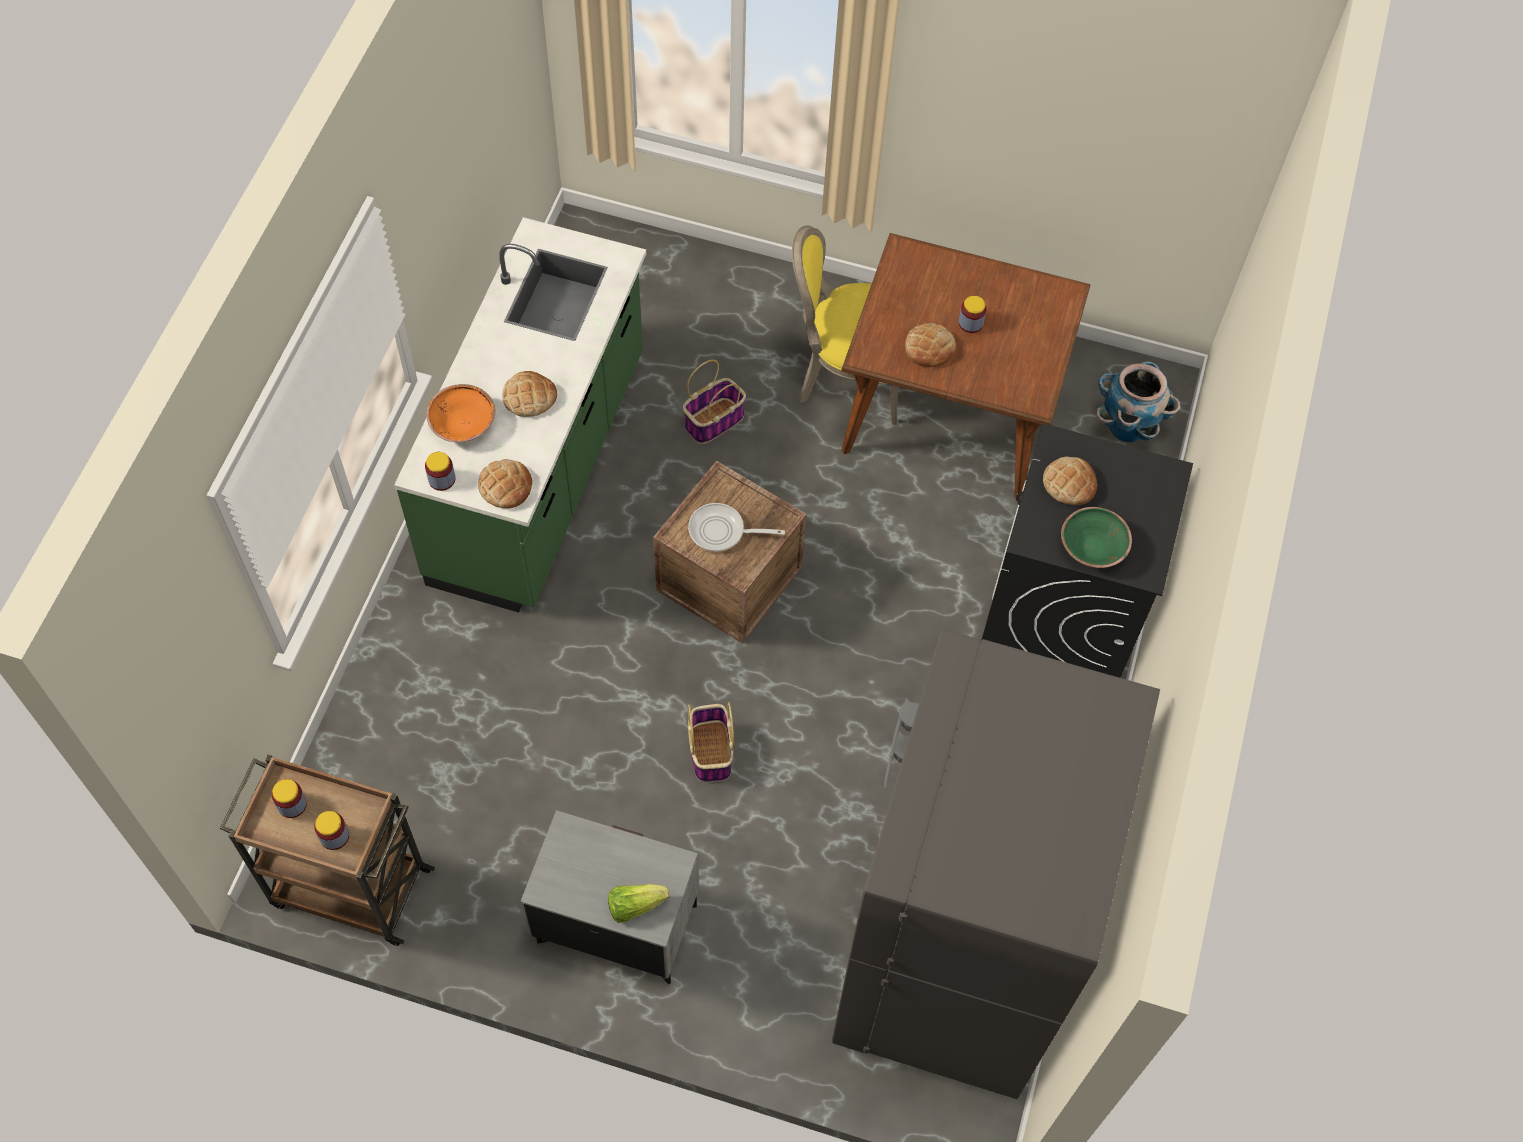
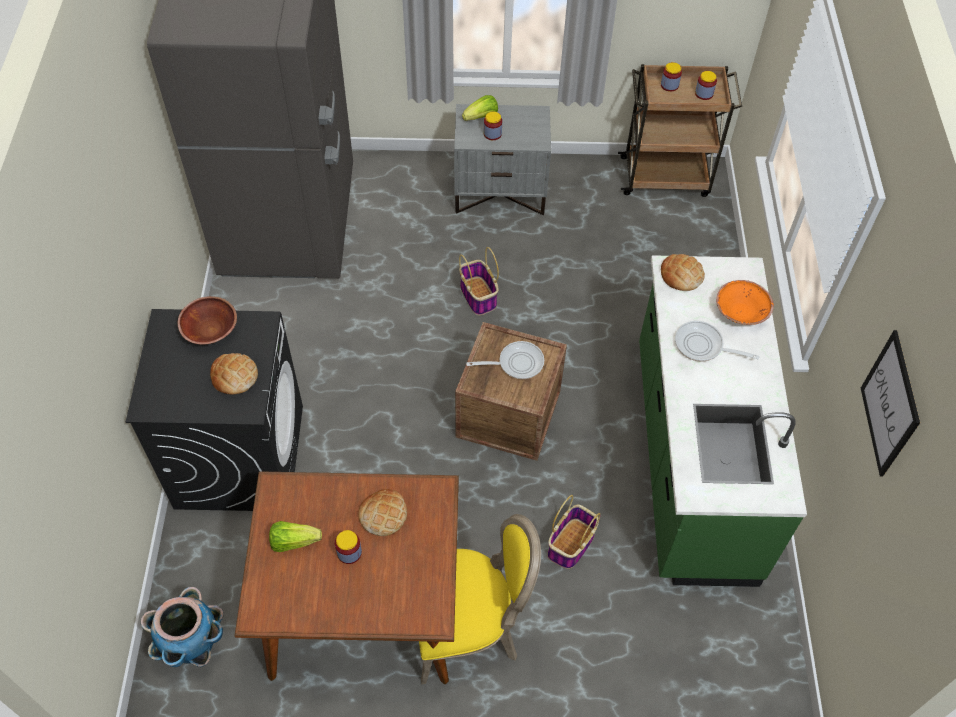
camera: 165 degrees right, 5 degrees down
jar [425,452,455,491] -> jar moved to [484,112,502,140]
bread [502,371,557,417] -> frying pan [675,321,760,362]
green bowl [1061,507,1132,568] -> brown bowl [178,296,237,344]
none -> lettuce [269,521,322,552]
none -> picture [861,330,920,476]

